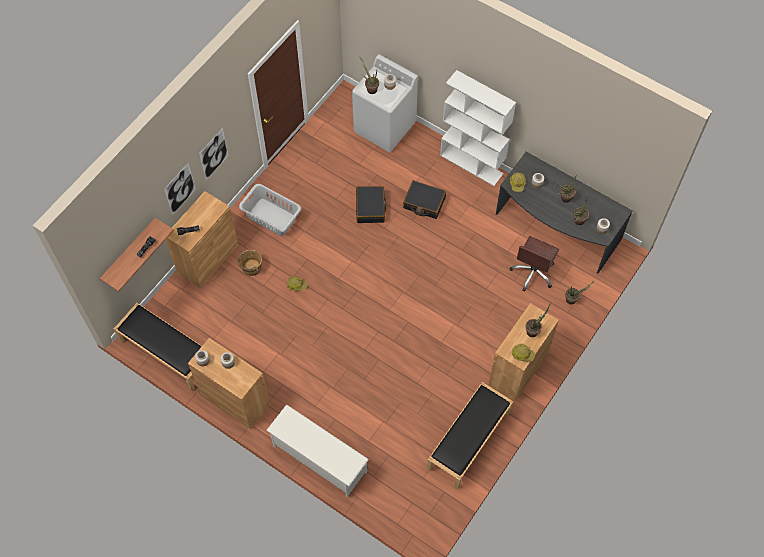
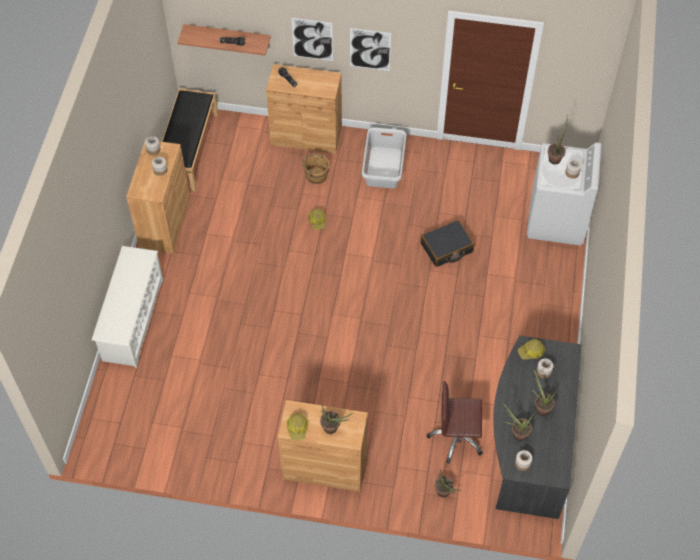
camera: 65 degrees right, 5 degrees down
black suitcase [403,180,446,219] -> none
black bench [427,382,514,490] -> none
white bookcase [440,70,516,186] -> none

